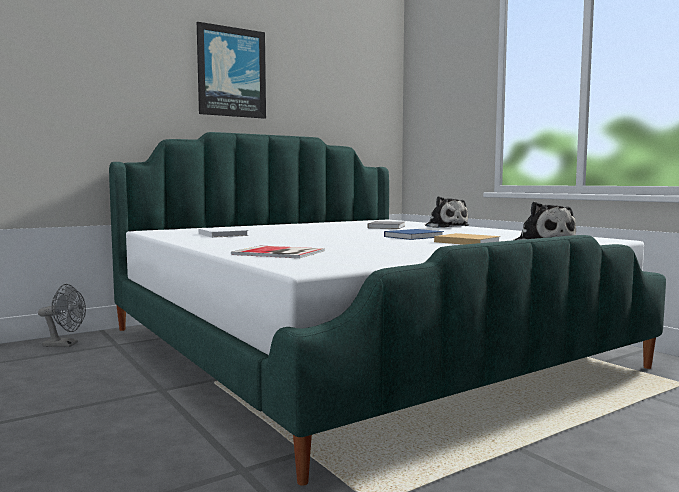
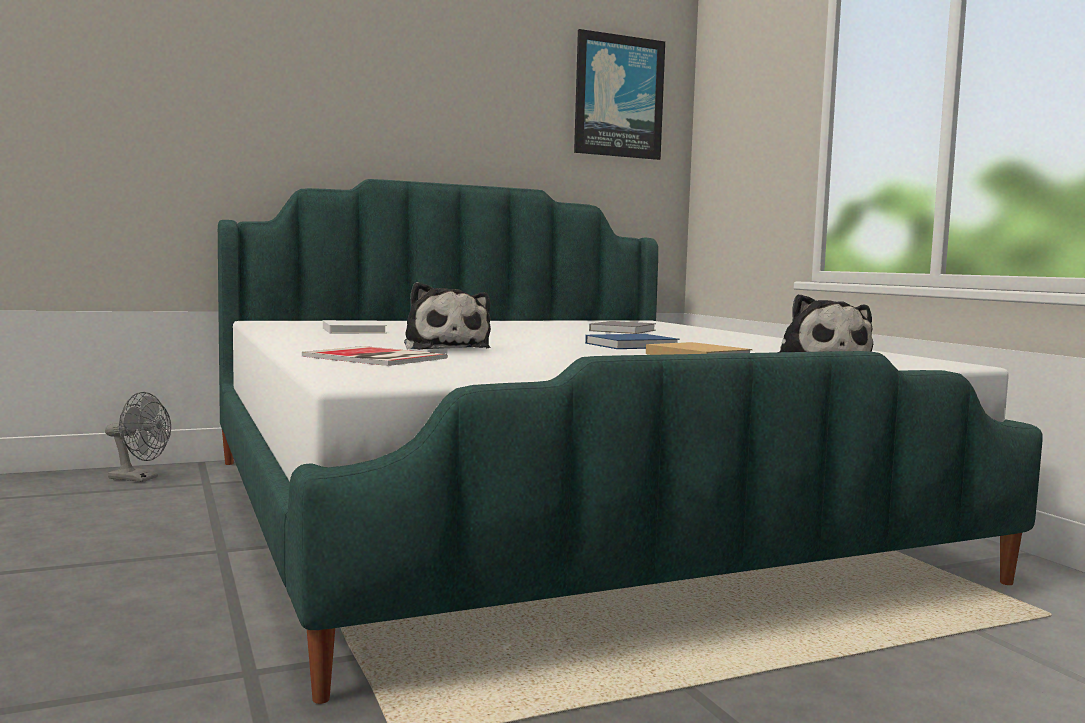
camera: 10 degrees right, 0 degrees up
picture [197,22,266,119] -> picture moved to [574,29,665,160]
plush toy [425,196,469,228] -> plush toy moved to [404,282,491,350]

